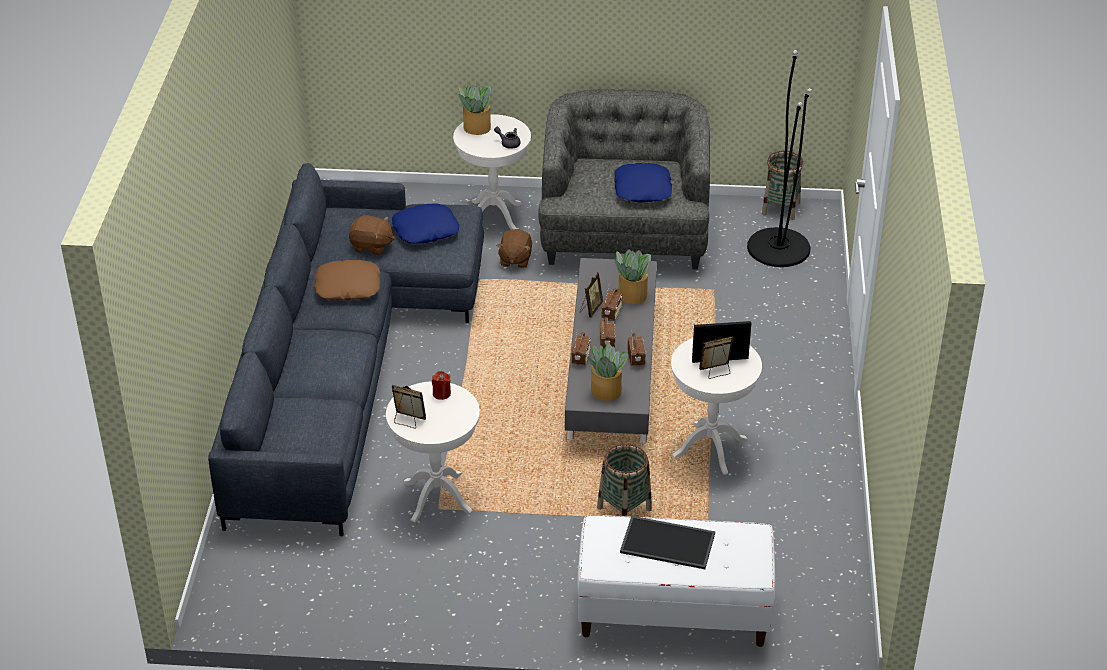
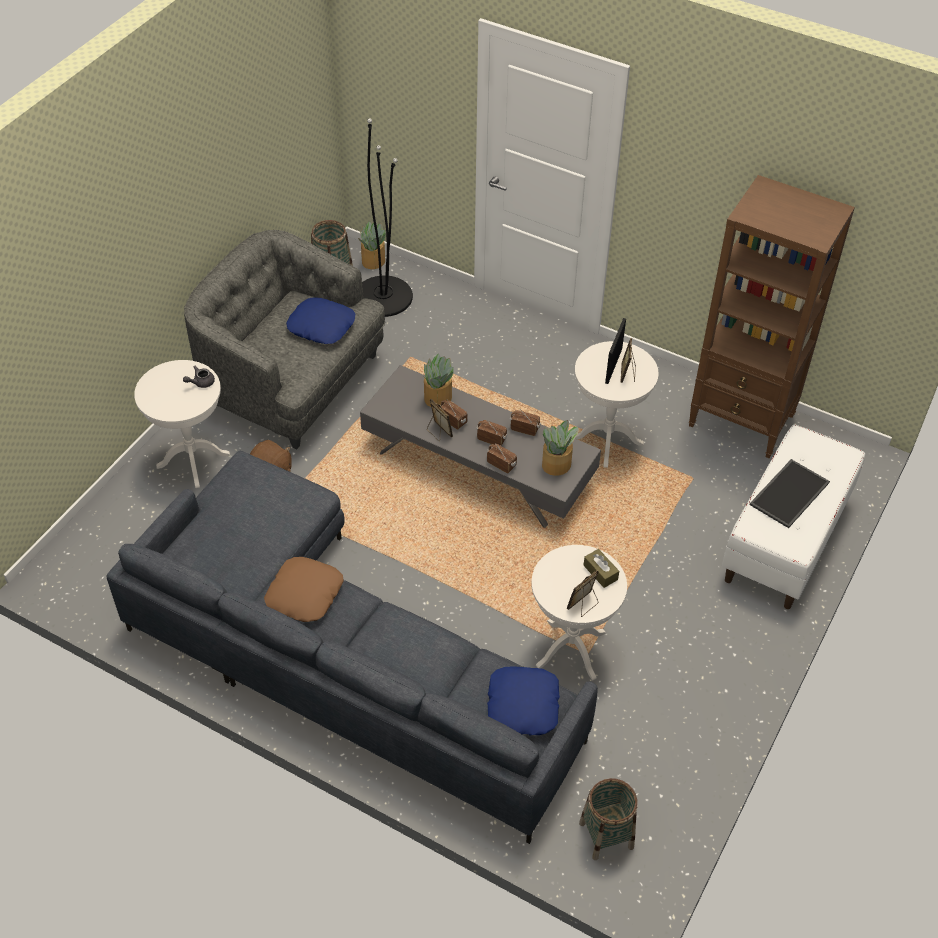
camera: 65 degrees left, 10 degrees up
brown plush toy [349,215,395,255] -> none
blue pillow [392,203,459,244] -> blue pillow moved to [487,666,560,735]
red candle [432,371,451,400] -> none
potted plant [458,84,491,135] -> potted plant moved to [358,221,386,269]
basket [597,444,652,516] -> basket moved to [579,778,638,860]
none -> brown tissue box [583,549,619,588]
none -> brown bookcase [688,175,855,458]

